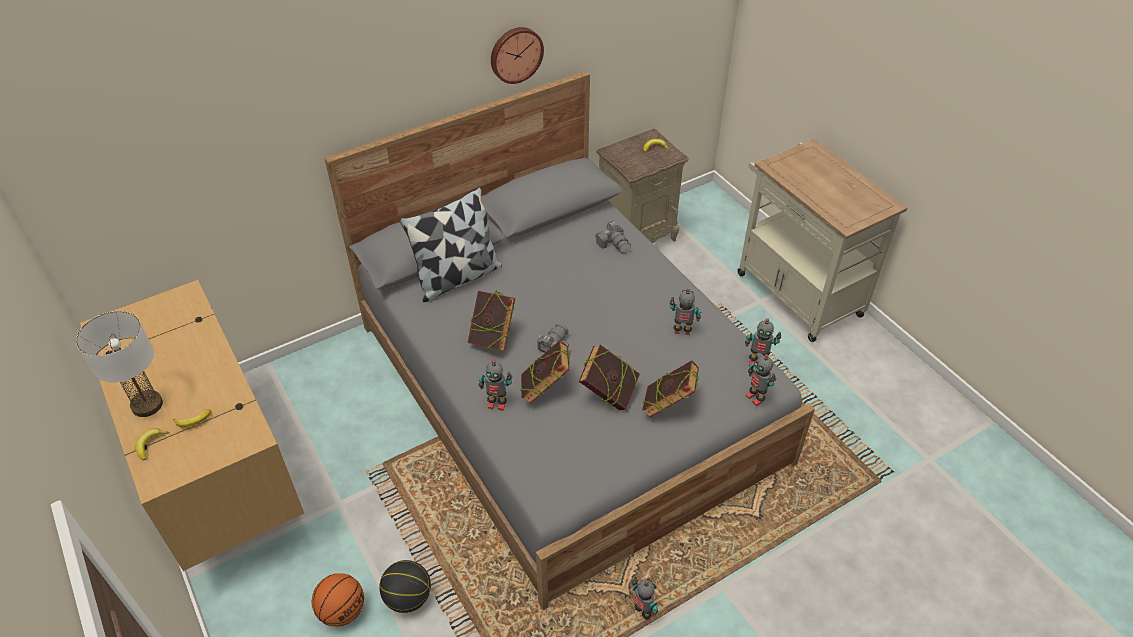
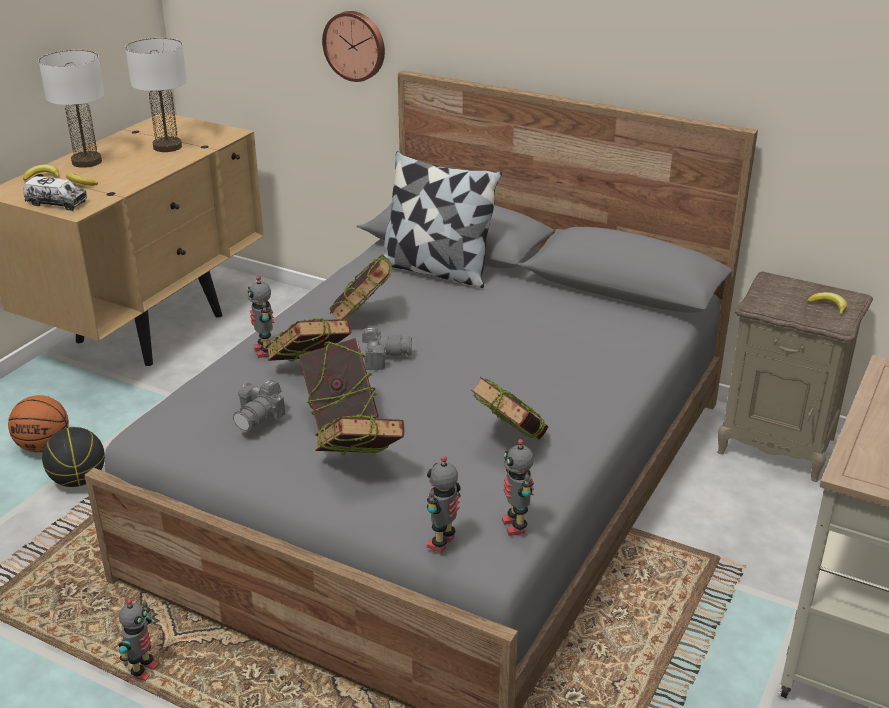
camera: 60 degrees right, 15 degrees down
wall clock [491,27,544,84] -> wall clock moved to [322,11,385,82]
camera [595,221,631,253] -> camera moved to [233,380,285,431]
toy robot [669,288,701,335] -> book [471,377,548,440]
none -> toy truck [23,176,87,211]
none -> table lamp [125,38,187,152]

